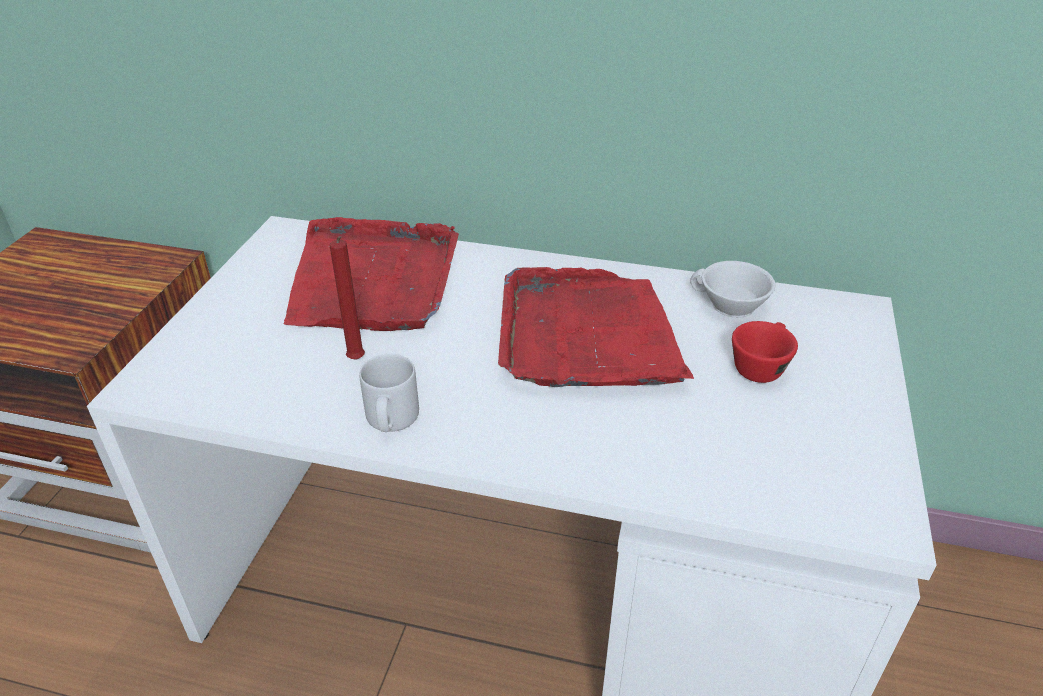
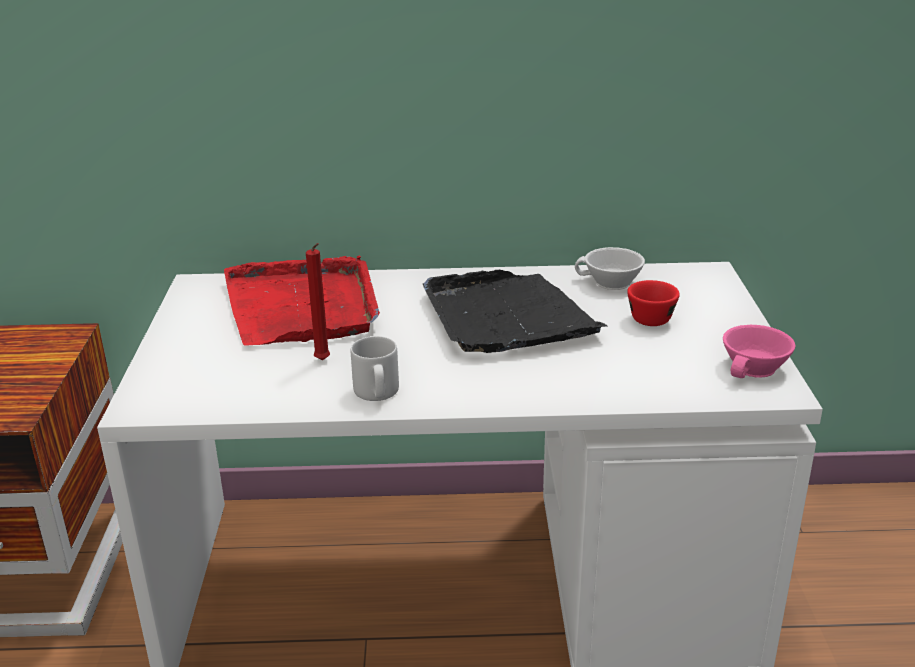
camera: 15 degrees left, 10 degrees down
red tray [498,267,694,387] -> black tray [423,270,608,353]
none -> pink cup [723,325,795,378]

